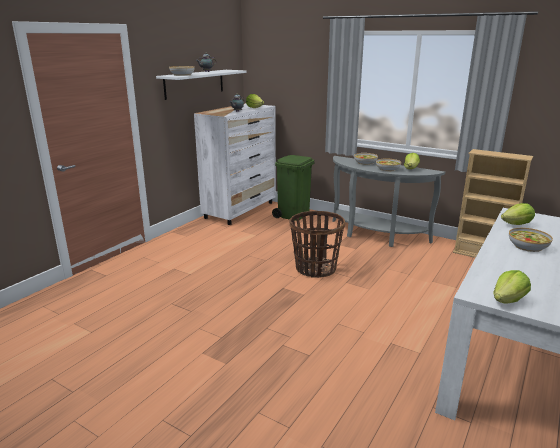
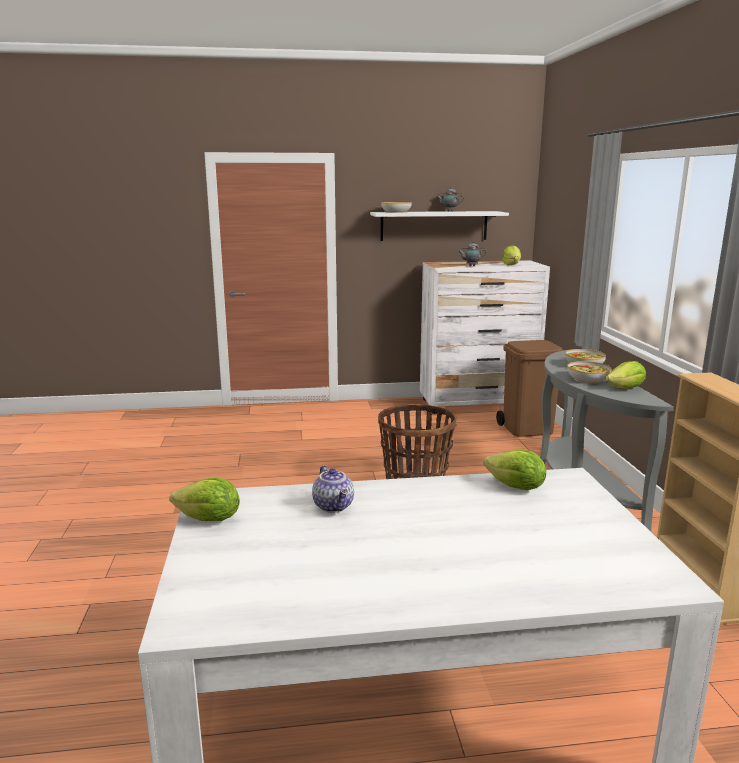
camera: 50 degrees right, 5 degrees down
green trash can [272,155,315,221] -> brown trash can [496,340,564,437]
bowl [509,228,553,252] -> none
none -> teapot [312,465,354,513]

